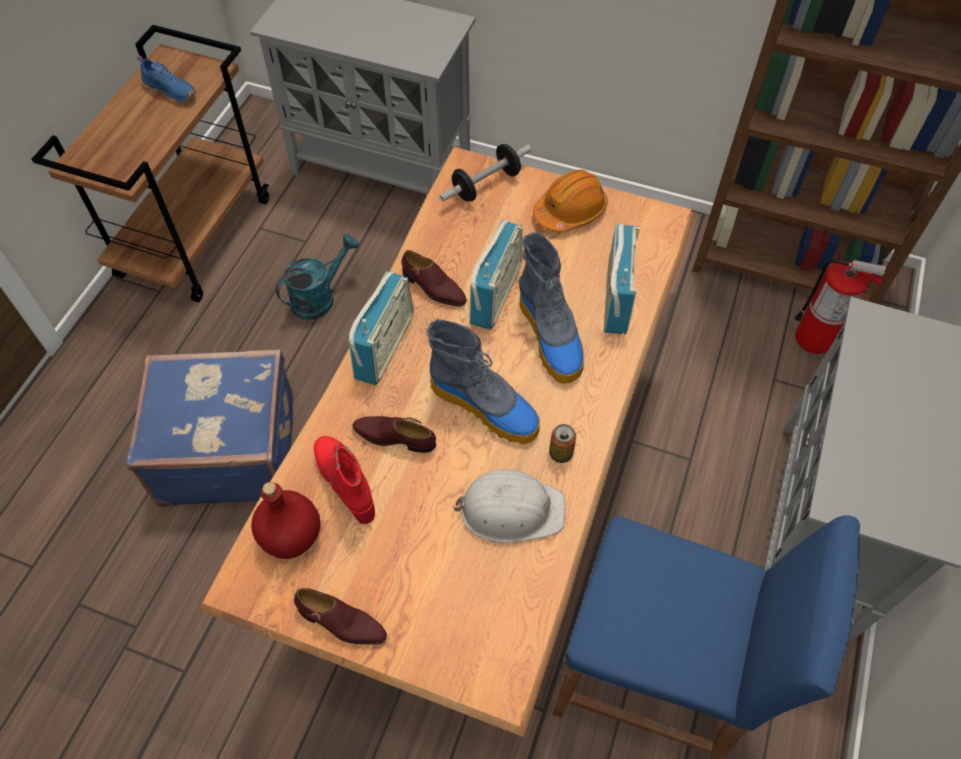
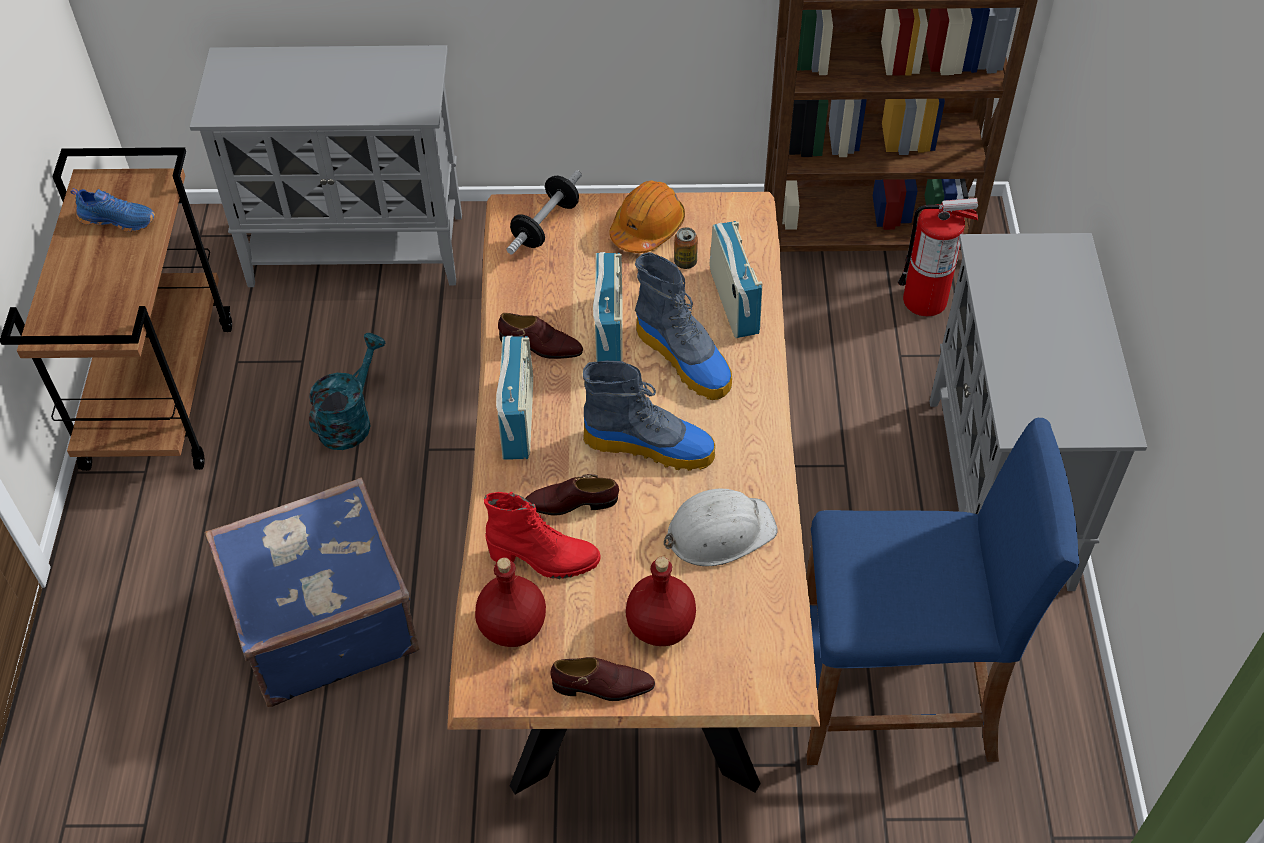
camera: 20 degrees left, 5 degrees down
red boot [314,436,375,524] -> red boot turned 150 degrees clockwise [484,492,601,579]
can [549,424,576,463] -> can moved to [674,227,698,269]
none -> red bottle [626,556,696,646]

